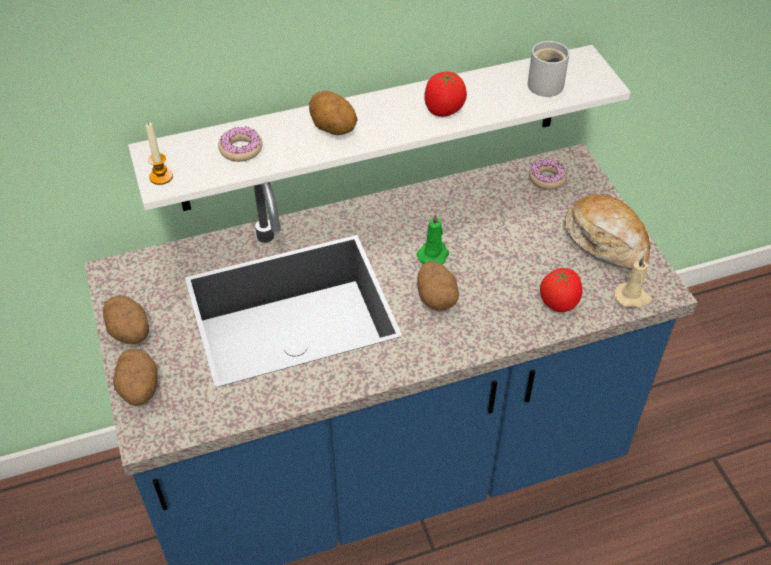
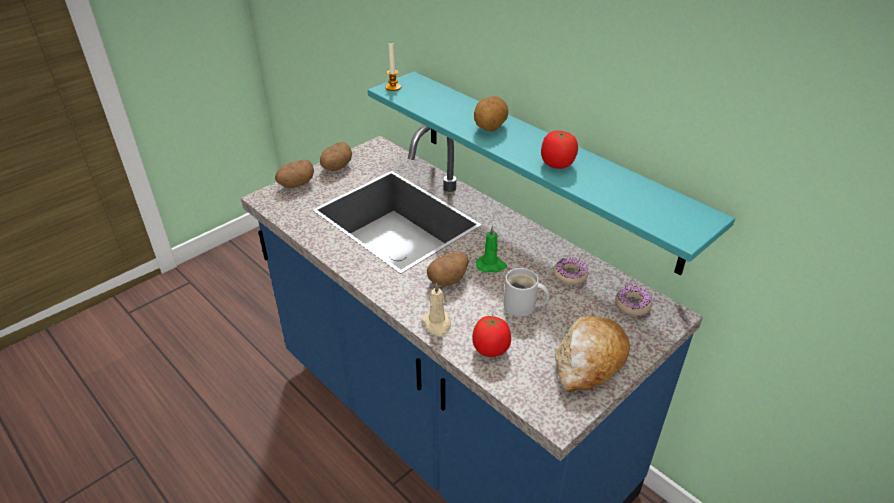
camera: 65 degrees right, 10 degrees down
white shelf [128,45,631,211] -> turquoise shelf [368,71,735,275]
donut [218,127,262,162] -> donut moved to [554,258,588,284]
white mug [528,41,570,97] -> white mug moved to [504,268,549,316]
beige candle [614,256,652,308] -> beige candle moved to [422,282,451,337]

